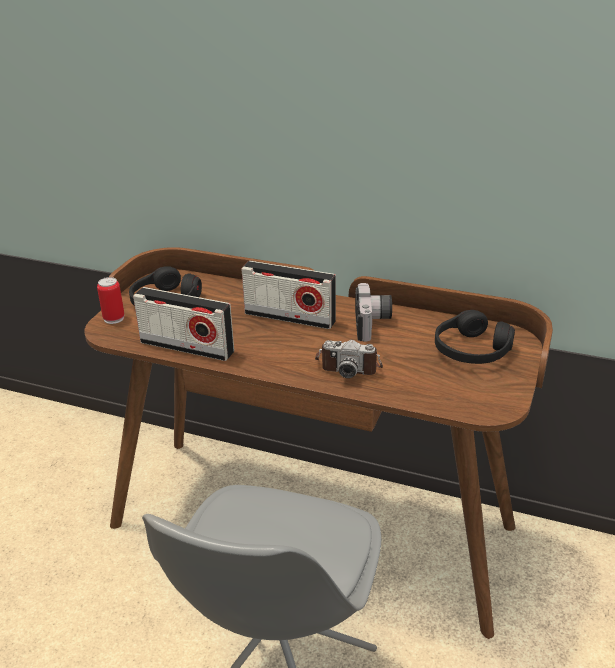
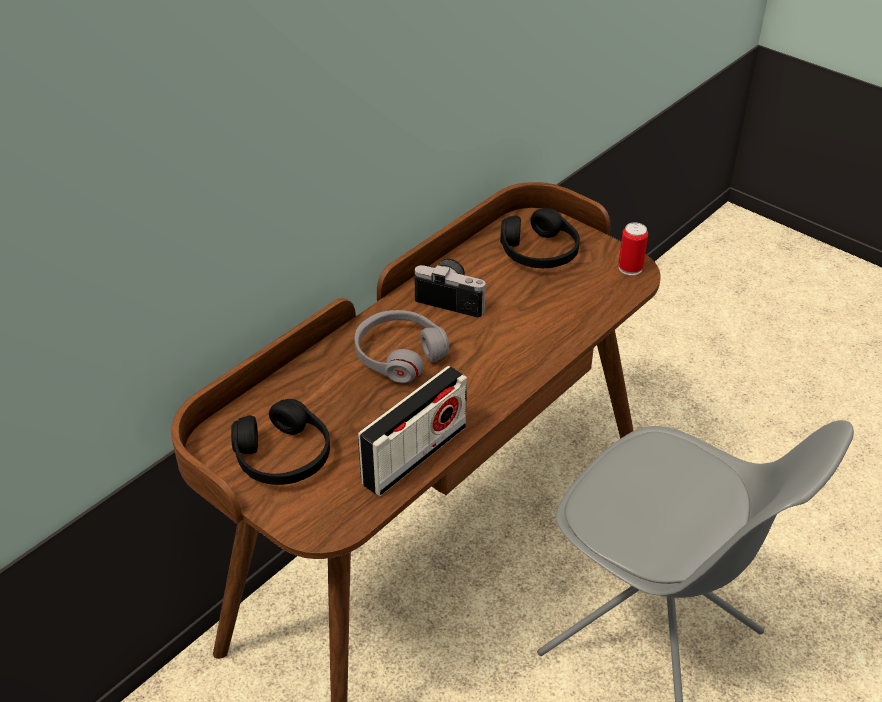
camera: 70 degrees left, 10 degrees up
can [97,277,125,324] -> can moved to [618,222,648,276]
radio [242,261,336,329] -> grey headphones [354,310,449,383]
camera [315,340,383,378] -> none

